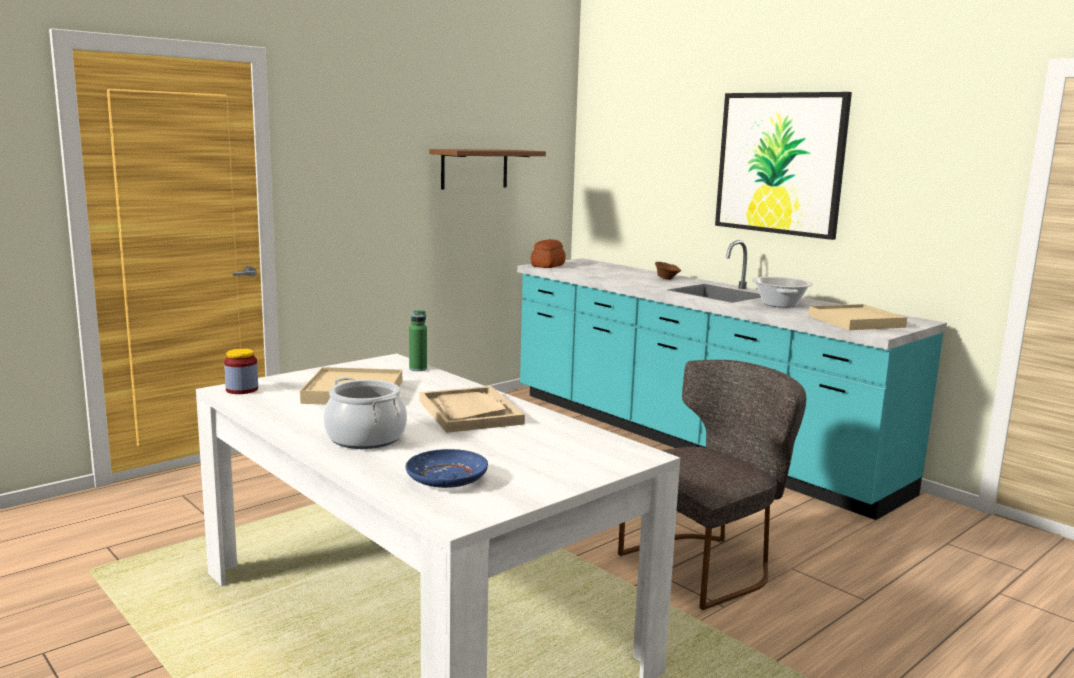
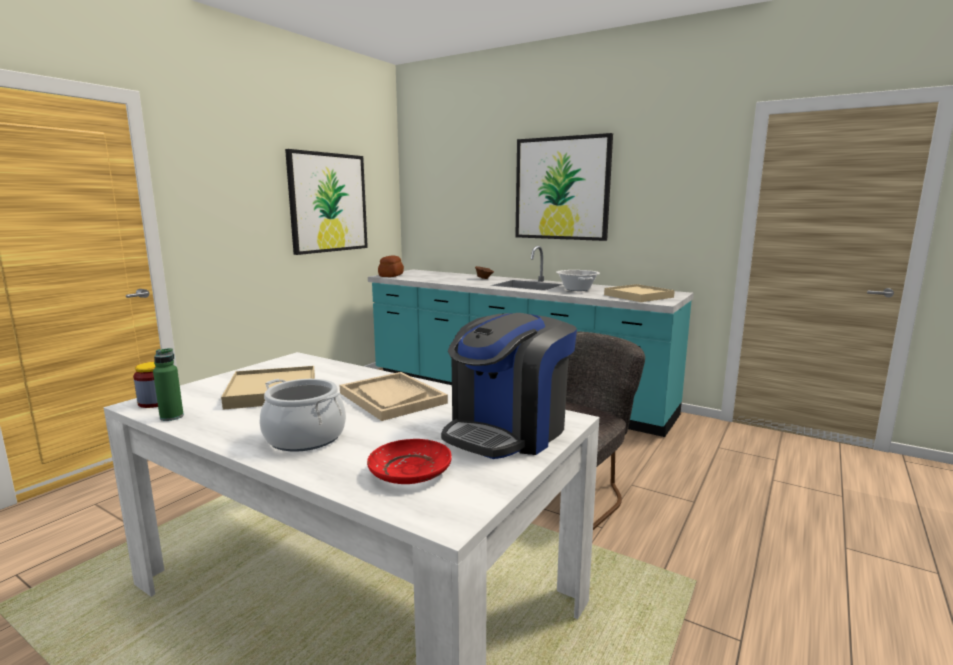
camera: 15 degrees left, 0 degrees up
blue plate [406,449,488,488] -> red plate [367,439,452,484]
green bottle [409,310,427,371] -> green bottle moved to [153,348,184,421]
brown shelf [429,149,546,189] -> picture [285,149,368,255]
none -> coffee machine [441,313,577,459]

